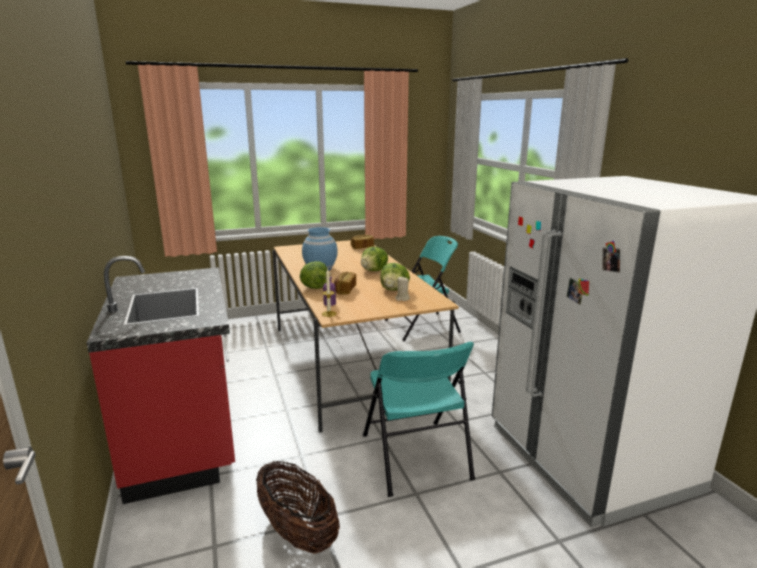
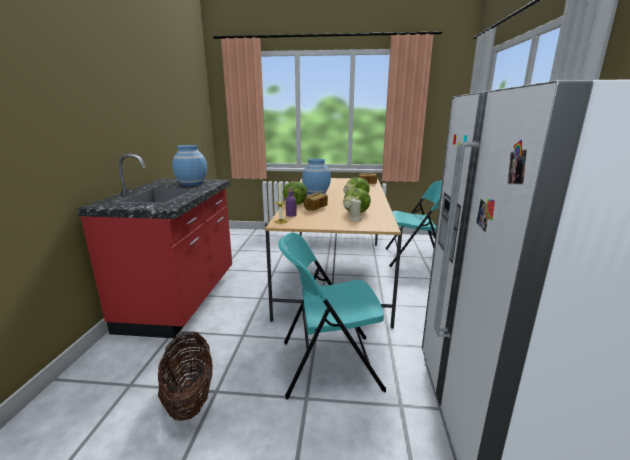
camera: 25 degrees right, 0 degrees up
turquoise chair [363,342,475,497] -> turquoise chair turned 75 degrees clockwise [278,233,386,399]
none -> blue vase [172,145,207,186]

